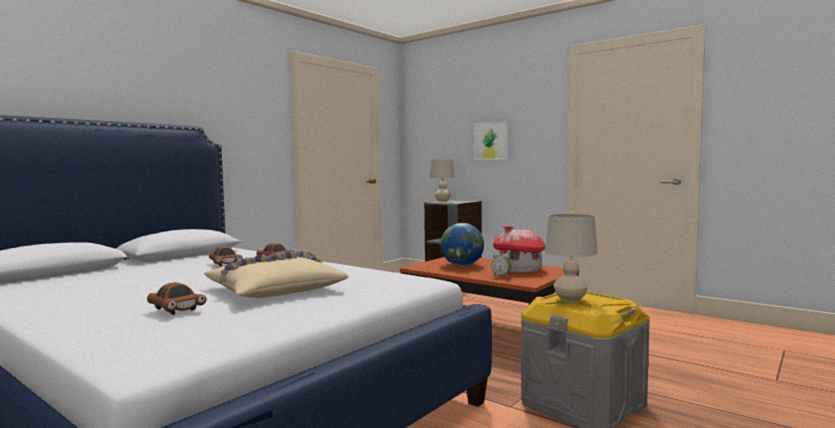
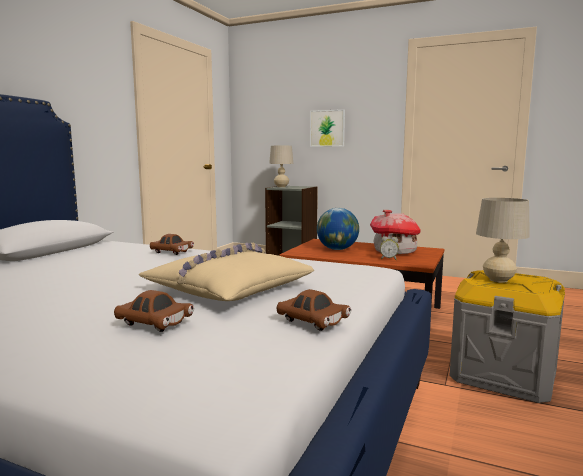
camera: 15 degrees left, 5 degrees up
brown toy car [209,246,243,266] -> brown toy car moved to [277,289,351,331]

